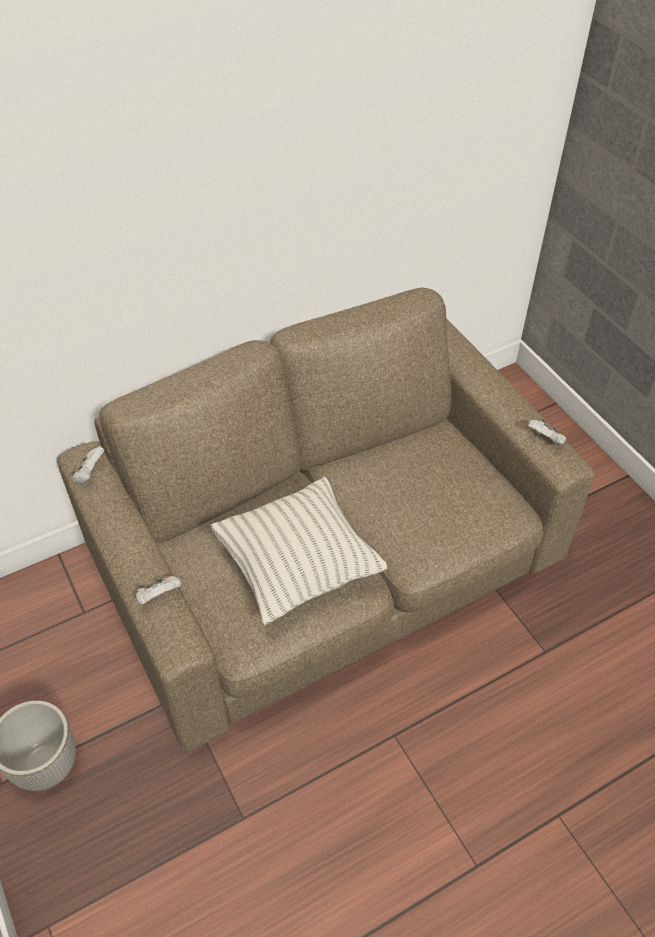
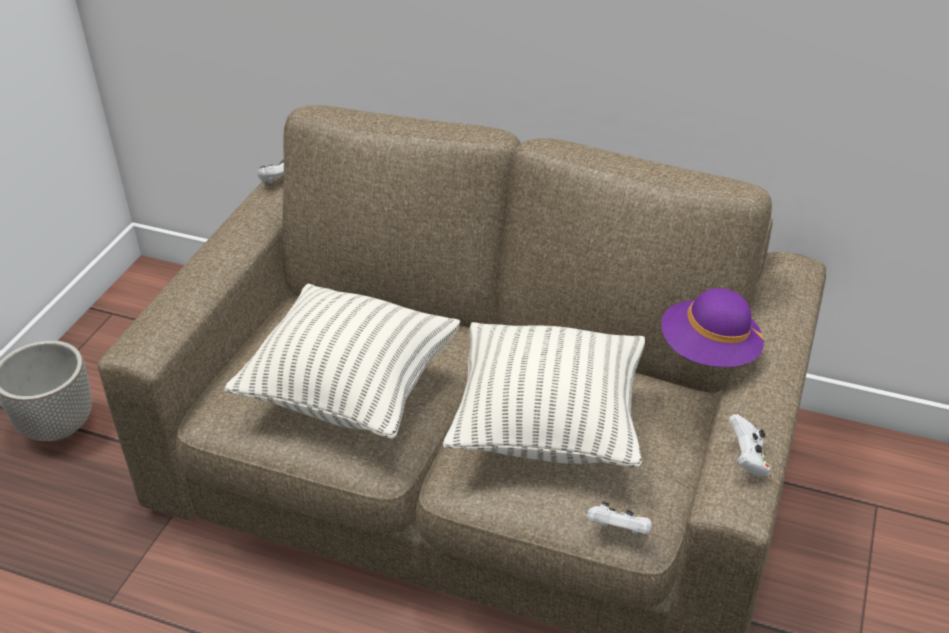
camera: 50 degrees right, 10 degrees down
white game controller [136,576,181,605] -> white game controller moved to [587,502,652,535]
none -> pillow [443,322,645,468]
none -> purple hat [661,288,764,367]

